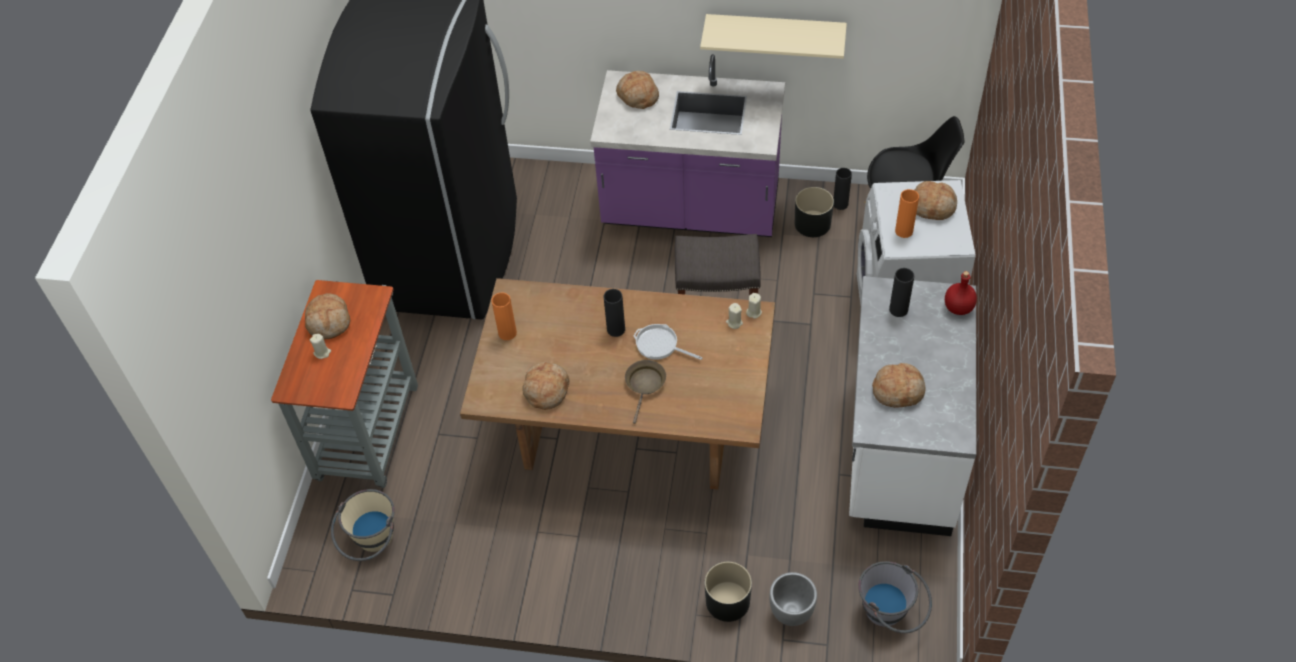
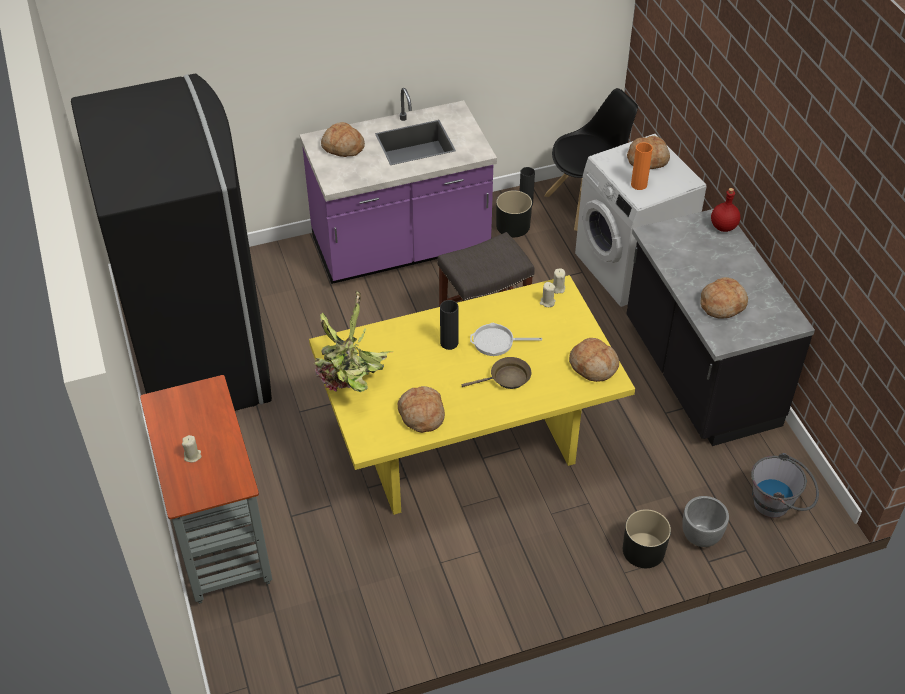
camera: 30 degrees left, 5 degrees down
bread [305,293,350,339] -> bread moved to [569,338,619,382]
beige bucket [331,489,395,561] -> none
brown dining table [460,278,775,489] -> yellow dining table [309,275,635,515]
orange vase [492,292,517,340] -> potted plant [313,290,392,392]
brown frying pan [625,360,666,424] -> brown frying pan turned 90 degrees clockwise [461,357,531,389]
beige shelf [700,14,847,59] -> none
white counter [849,276,977,536] -> black counter [626,209,815,446]
black vase [889,268,914,317] -> none

